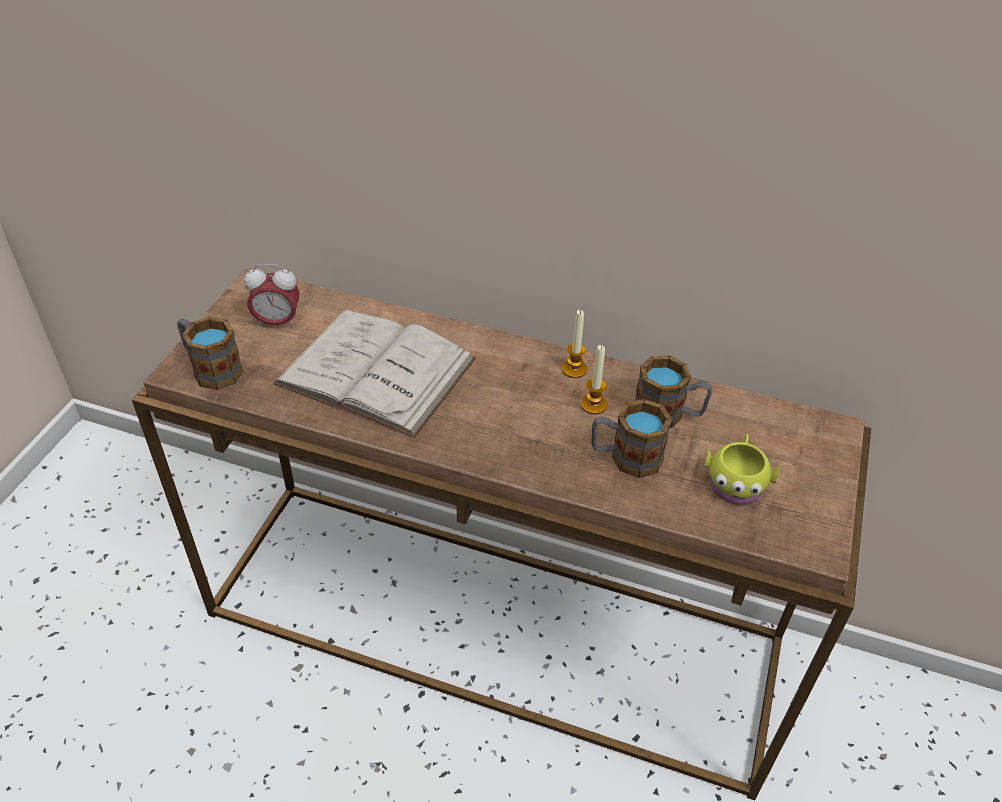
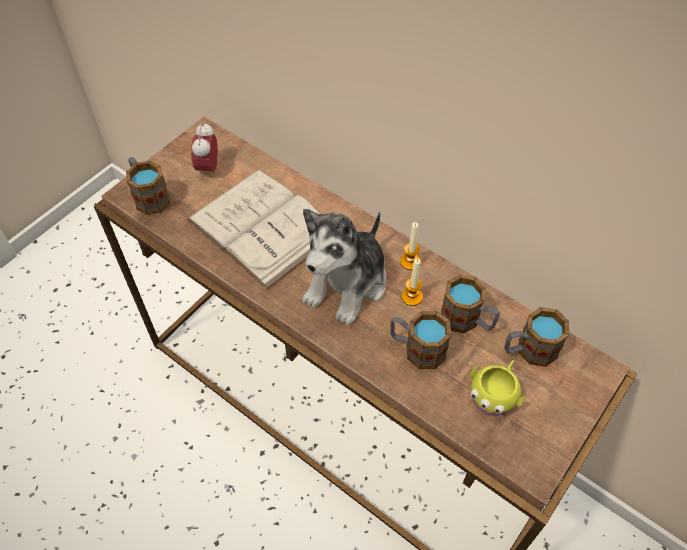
camera: 20 degrees right, 10 degrees up
alarm clock [244,264,300,328] -> alarm clock turned 75 degrees clockwise [191,122,218,178]
none -> plush toy [302,209,387,325]
none -> mug [504,307,569,367]

